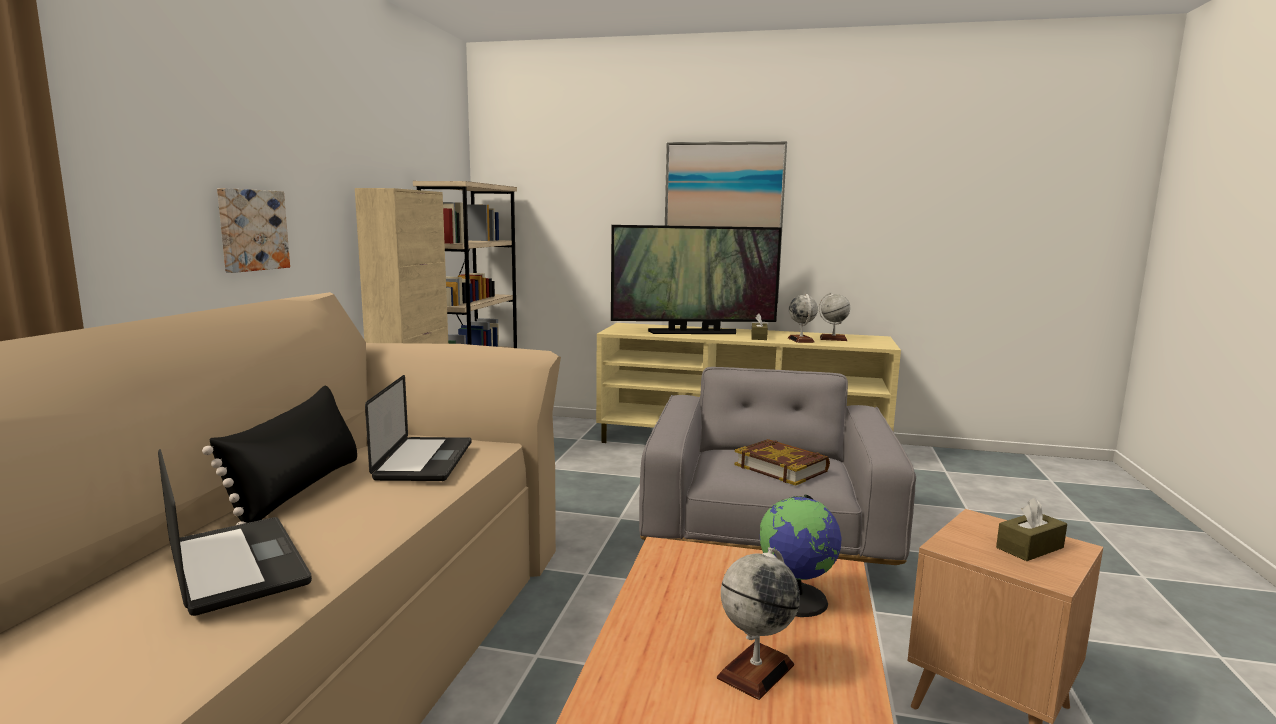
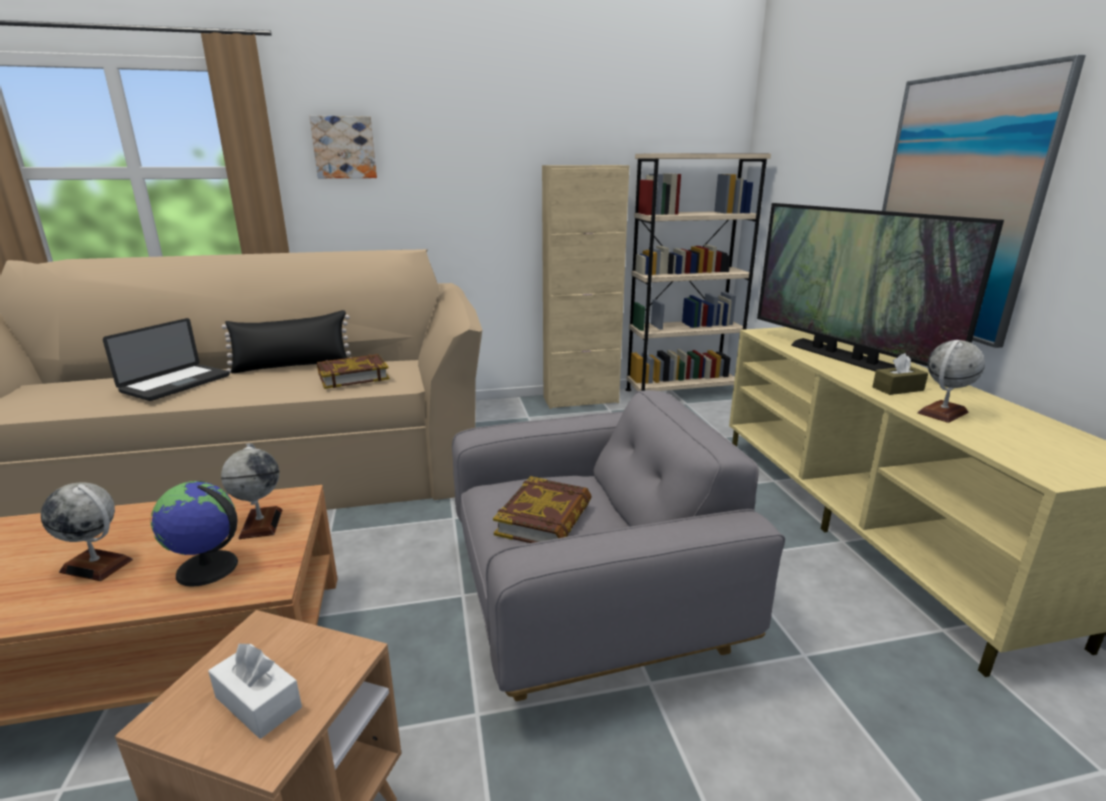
camera: 65 degrees right, 10 degrees up
picture [217,188,290,273] -> picture moved to [309,116,377,178]
laptop [365,375,472,481] -> book [317,354,390,389]
globe [819,293,850,341] -> globe moved to [221,443,282,539]
brown tissue box [996,498,1067,561] -> white tissue box [208,644,302,739]

